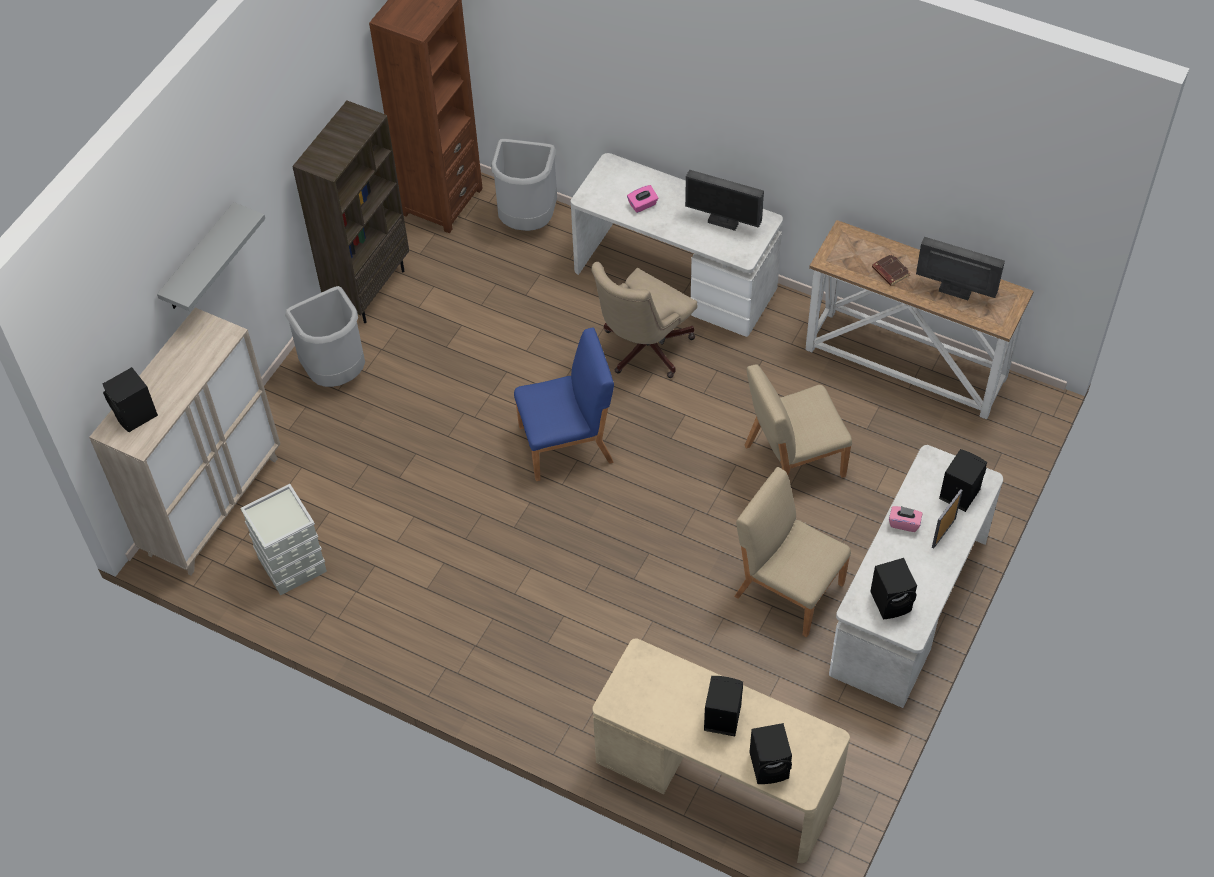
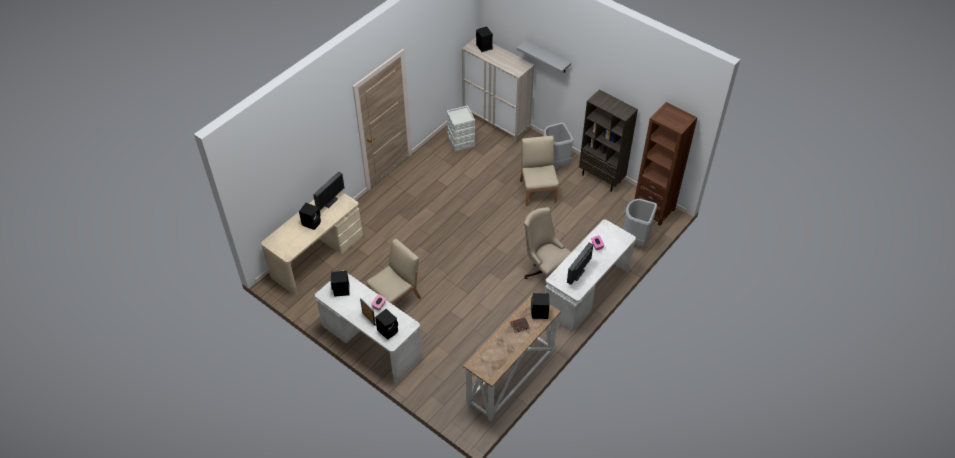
camera: 100 degrees right, 5 degrees down
blue chair [514,327,614,481] -> none
beige chair [744,364,852,478] -> beige chair moved to [520,136,559,206]
black speaker [750,723,792,784] -> black speaker moved to [531,293,549,319]
monitor [916,237,1005,300] -> monitor moved to [313,172,345,211]

